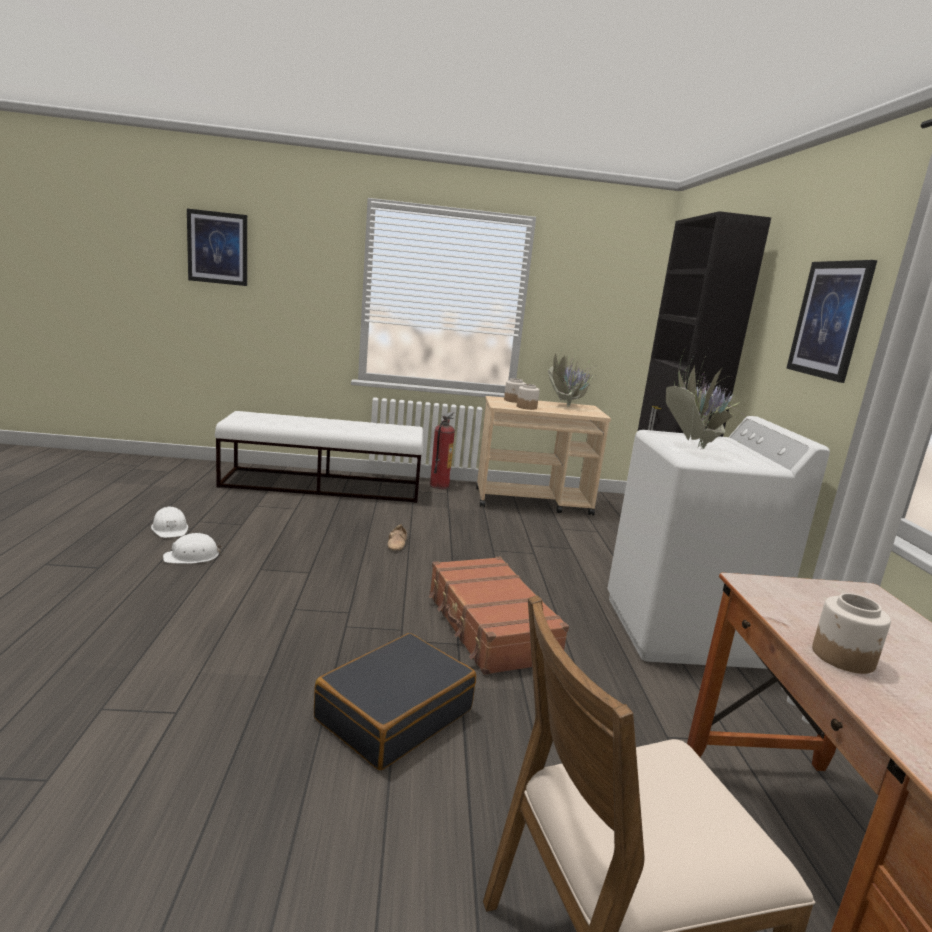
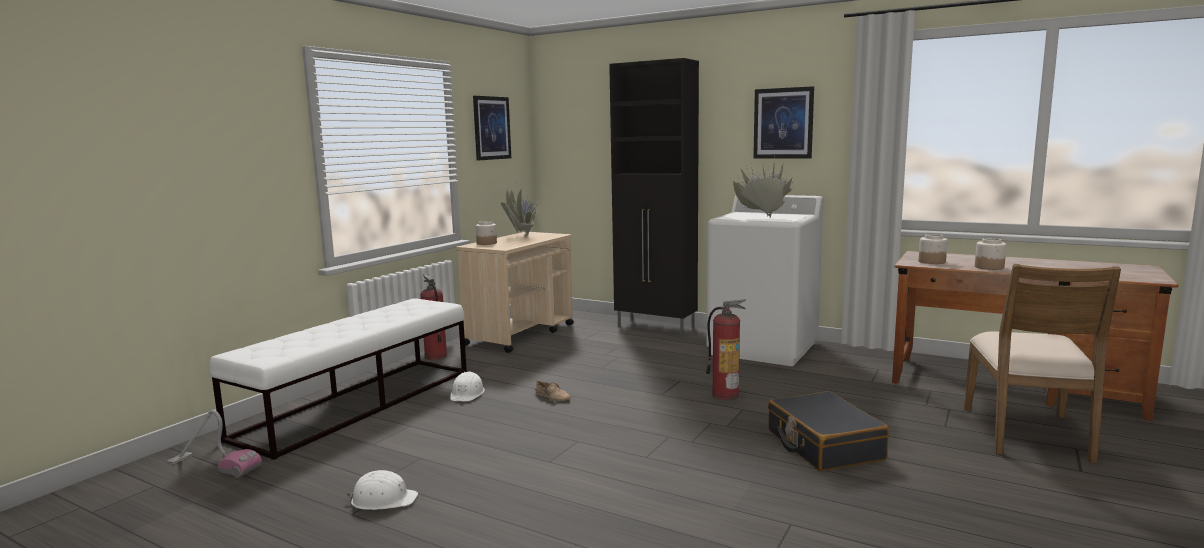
camera: 55 degrees left, 5 degrees down
white hard hat [163,533,222,564] -> white hard hat moved to [450,372,485,401]
picture [187,209,247,286] -> picture moved to [473,96,511,161]
brown suitcase [429,557,569,675] -> fire extinguisher [706,299,746,400]
jar [517,384,540,410] -> jar moved to [919,234,948,264]
none -> vacuum cleaner [167,410,262,478]

